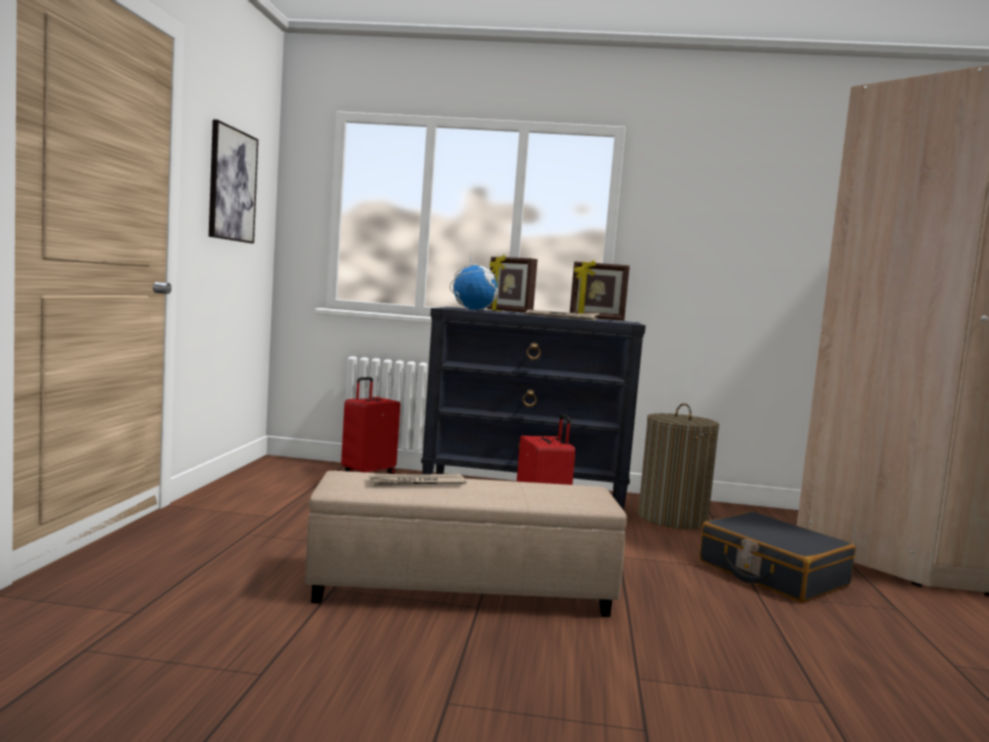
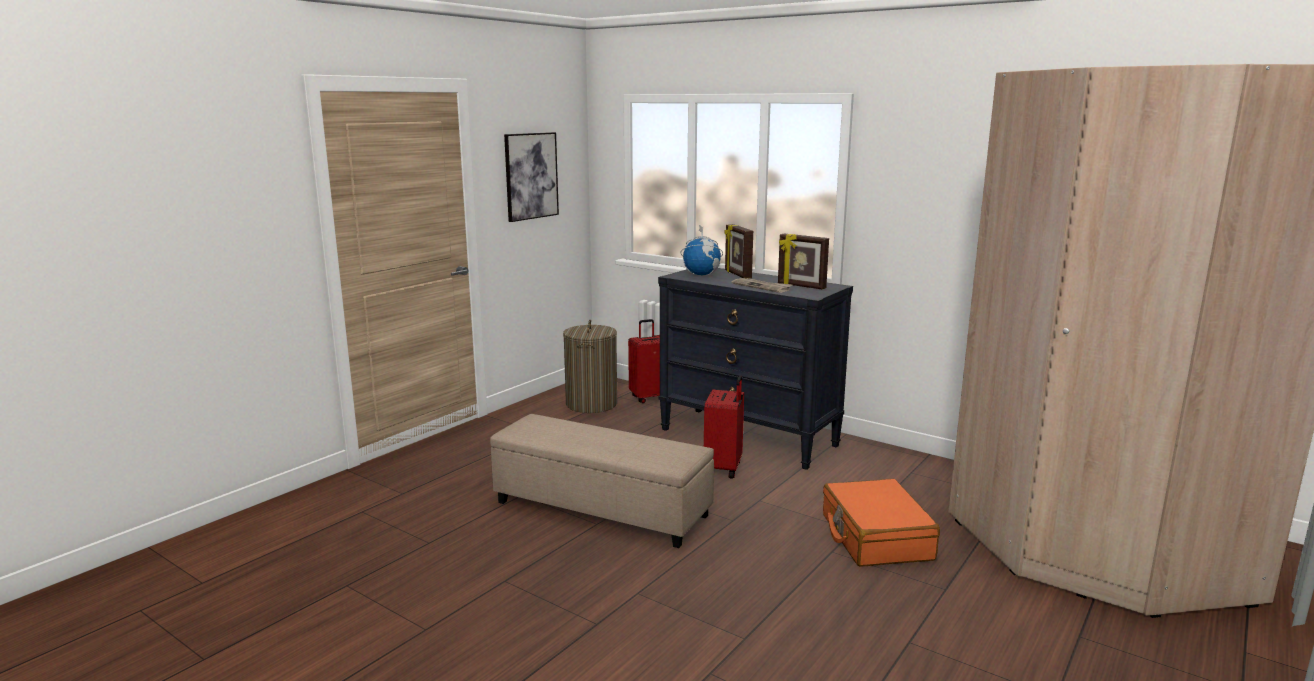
camera: 30 degrees right, 10 degrees up
newspaper [369,474,467,486] -> none
laundry basket [638,403,719,529] -> laundry basket moved to [563,319,617,413]
black suitcase [700,511,856,603] -> orange suitcase [823,479,940,567]

